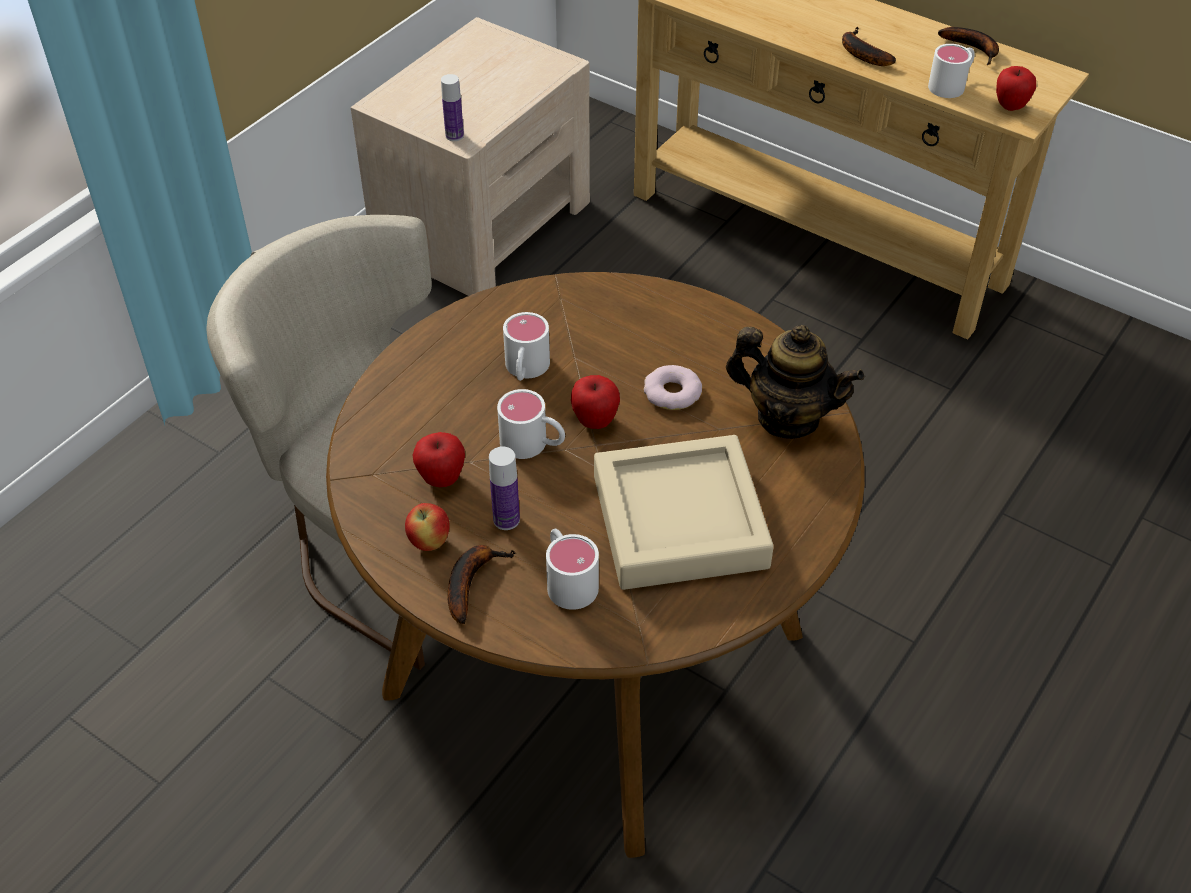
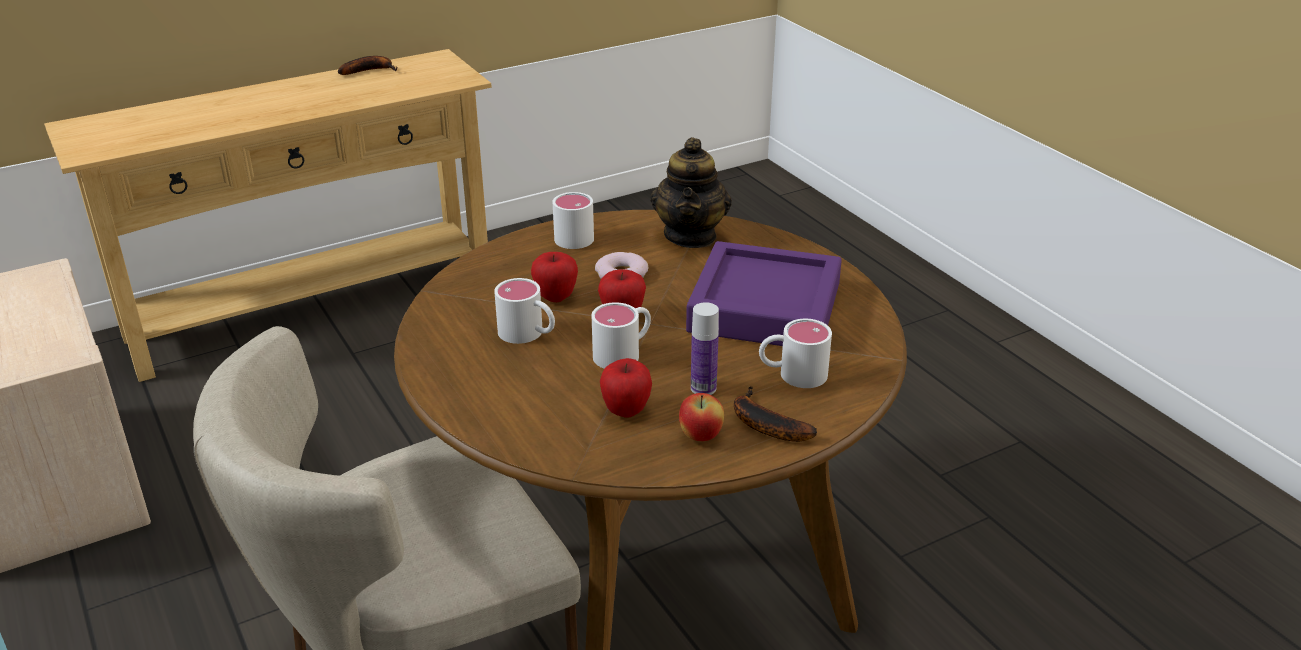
camera: 65 degrees left, 15 degrees down
bottle [441,74,464,141] -> none
beige tray [594,435,774,590] -> purple tray [686,241,842,346]
teapot [726,325,865,439] -> teapot turned 135 degrees clockwise [650,137,732,248]
banana [842,27,896,66] -> none
white mug [928,44,975,98] -> white mug moved to [553,192,594,249]
apple [996,66,1036,111] -> apple moved to [531,252,578,302]

